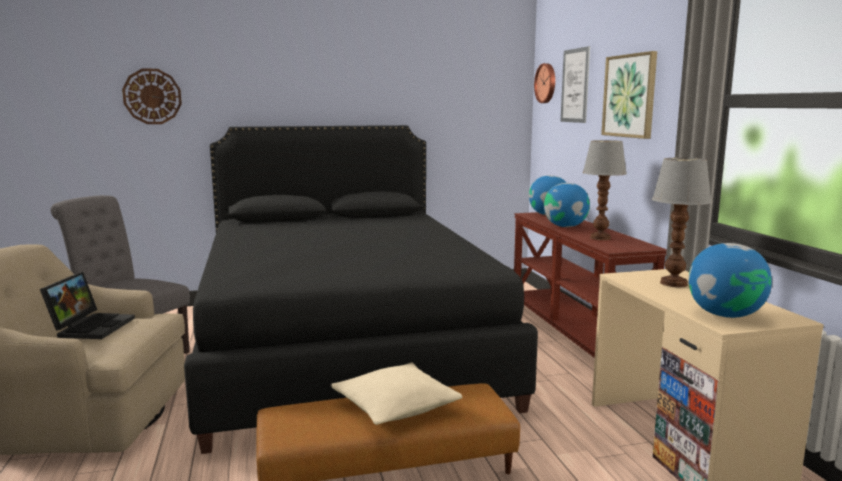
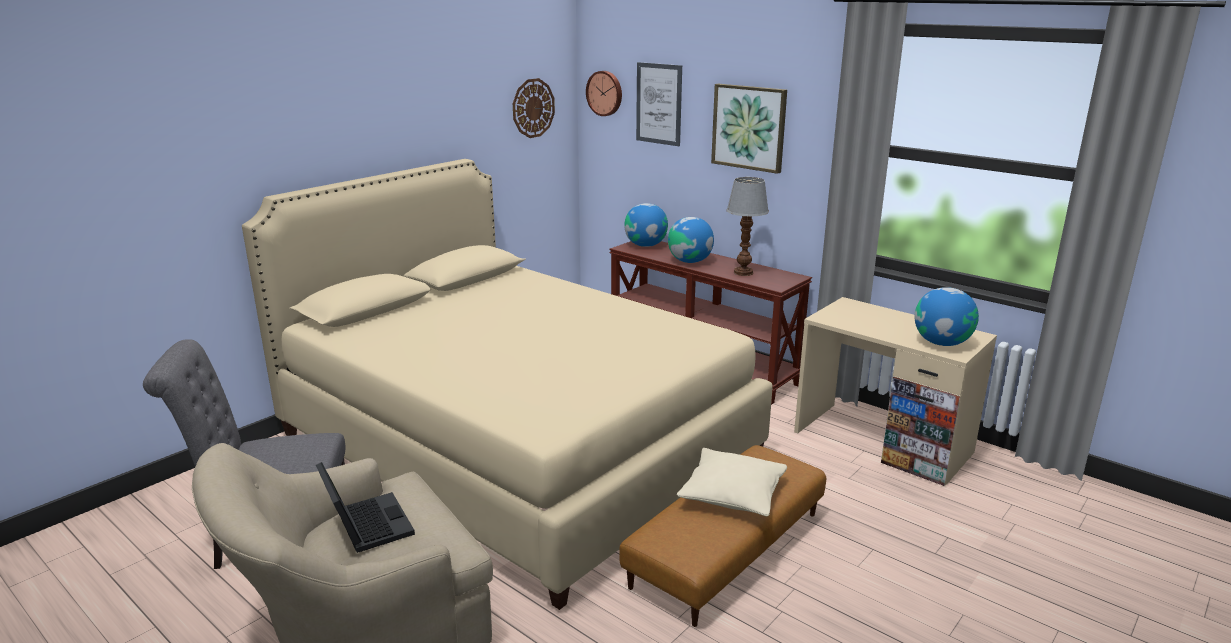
camera: 35 degrees left, 10 degrees up
wall clock [122,69,182,124] -> wall clock moved to [513,78,555,138]
black bed [184,125,538,454] -> beige bed [242,159,773,610]
table lamp [652,158,712,287] -> none

